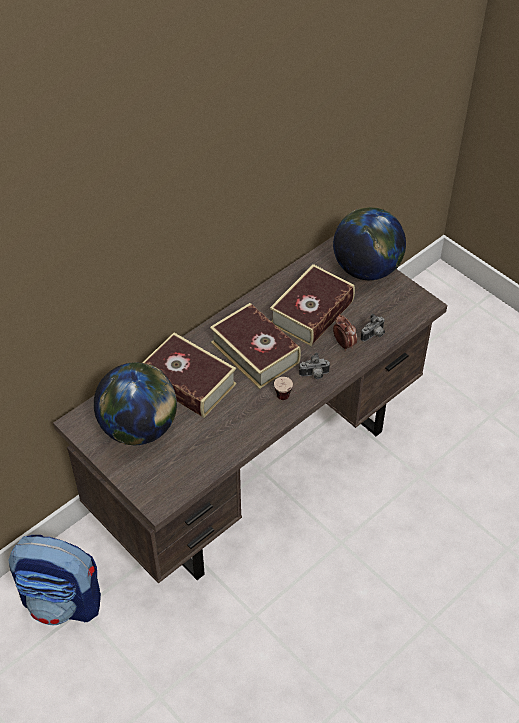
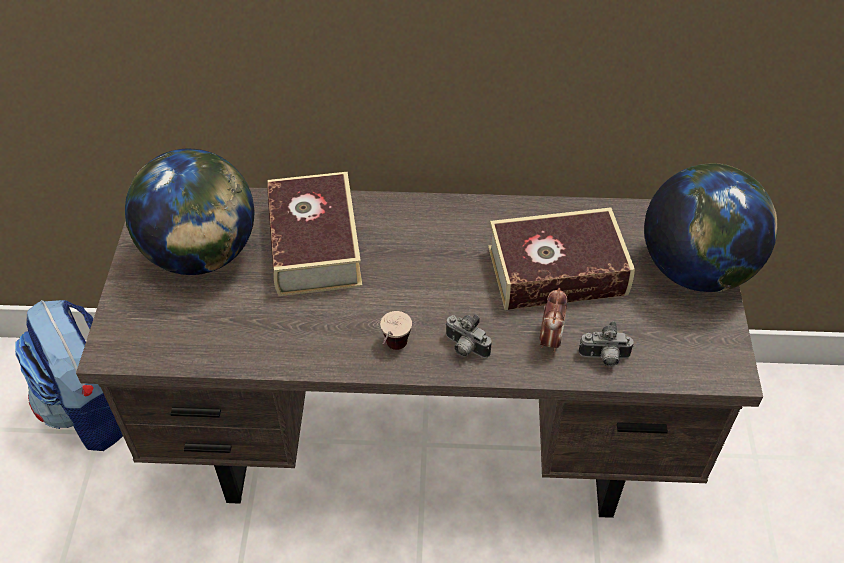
camera: 45 degrees right, 0 degrees up
book [210,303,301,389] -> none

